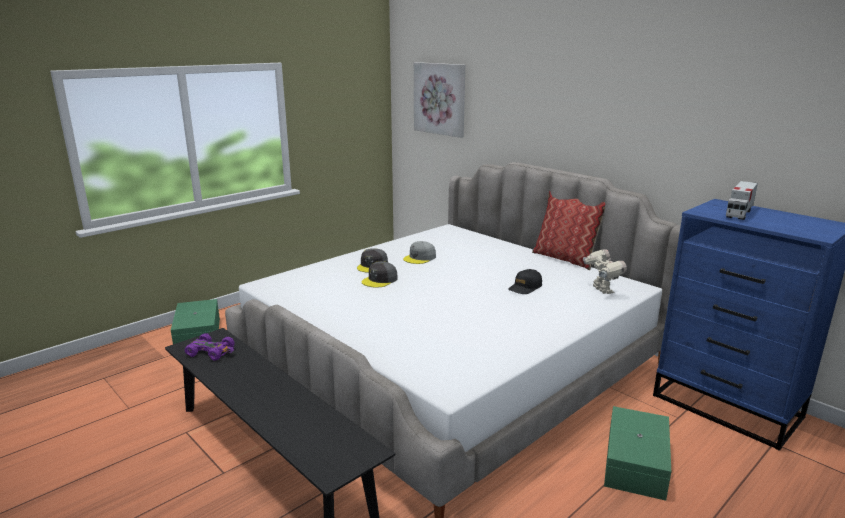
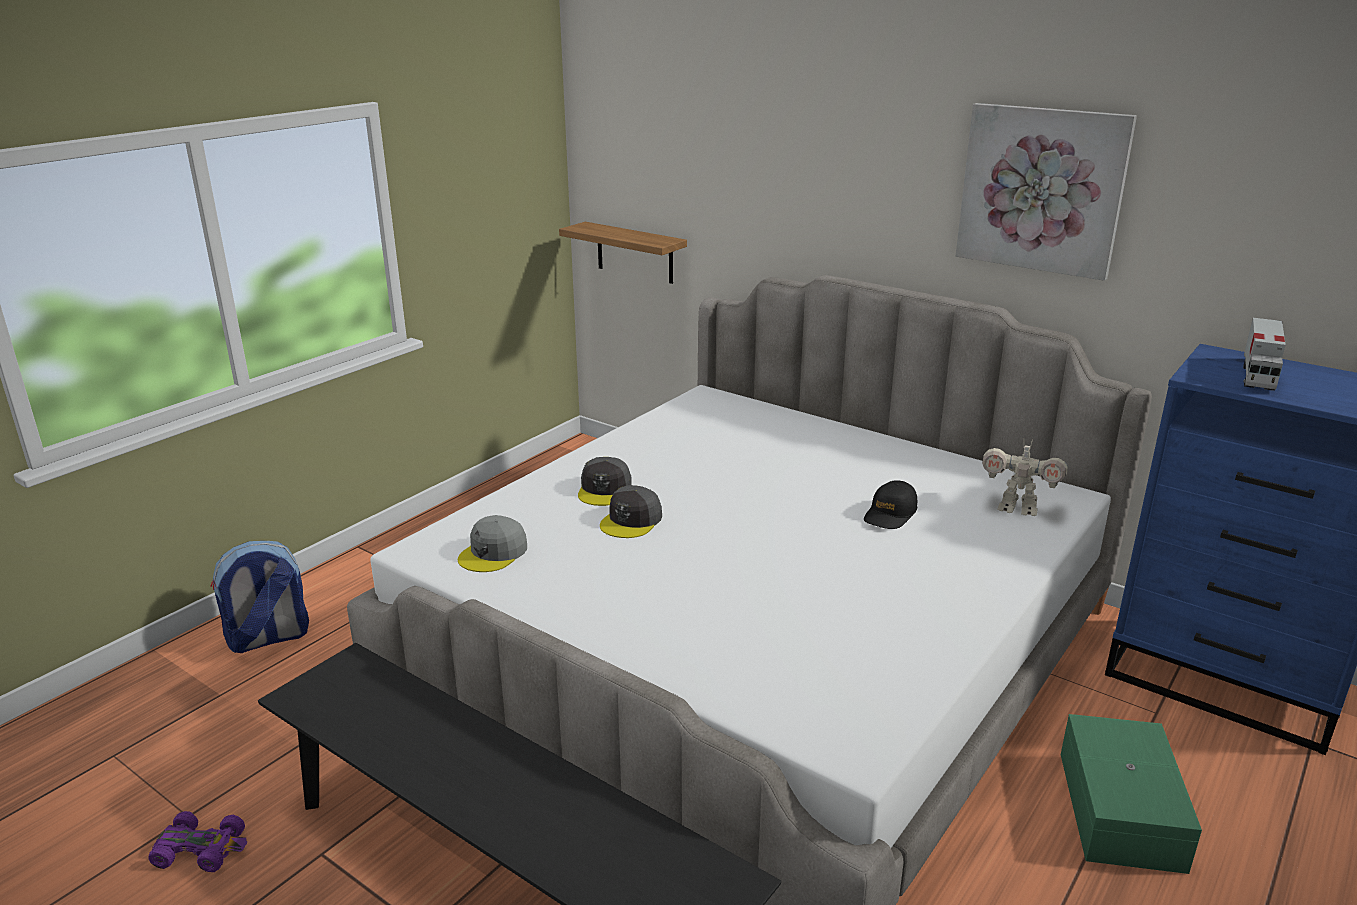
camera: 10 degrees left, 5 degrees up
green storage box [171,299,220,344] -> backpack [210,541,309,653]
purple toy car [185,333,235,361] -> purple toy car moved to [148,811,247,872]
grey cap [403,241,436,264] -> grey cap moved to [458,515,527,572]
picture [414,62,465,138] -> picture moved to [956,103,1137,281]
pillow [532,191,605,270] -> none
toy robot [583,250,627,294] -> toy robot turned 135 degrees clockwise [982,439,1068,516]
none -> shelf [559,222,687,284]

